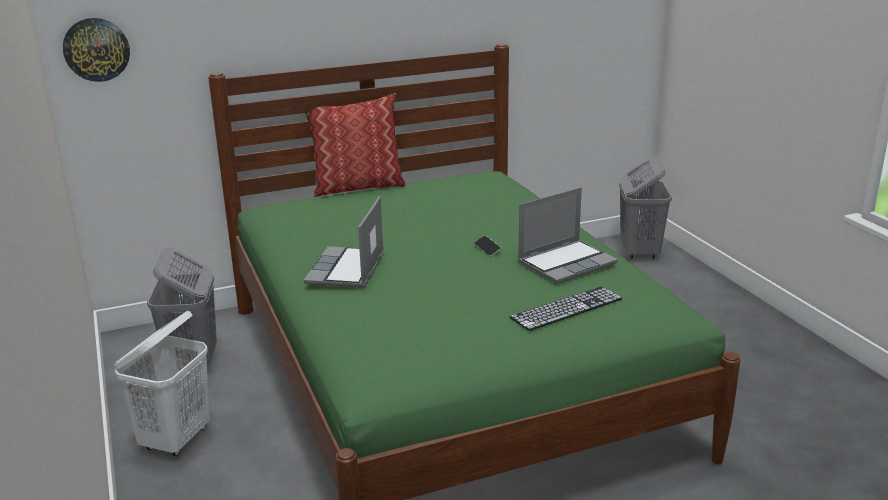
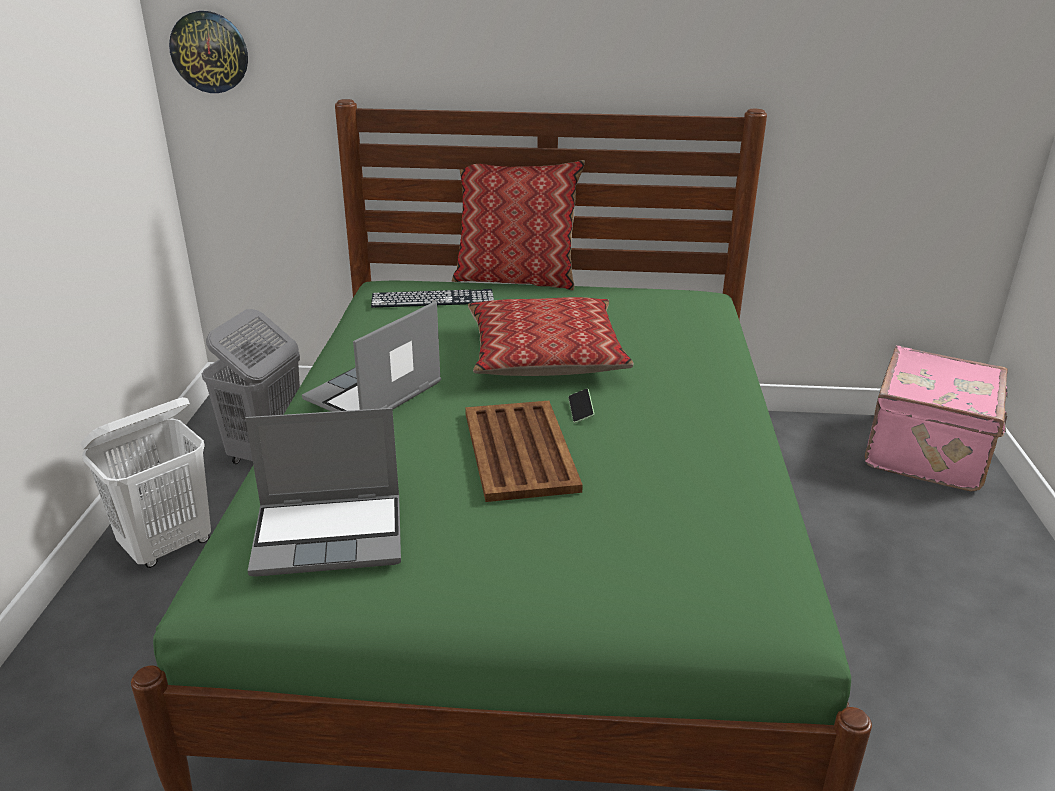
camera: 25 degrees right, 5 degrees up
keyboard [510,287,622,331] -> keyboard moved to [371,289,494,308]
laptop [518,187,618,284] -> laptop moved to [245,408,401,577]
grey laundry basket [619,157,672,259] -> pink suitcase [865,346,1008,492]
none -> brown tray [465,401,583,502]
none -> pillow [468,297,633,376]

